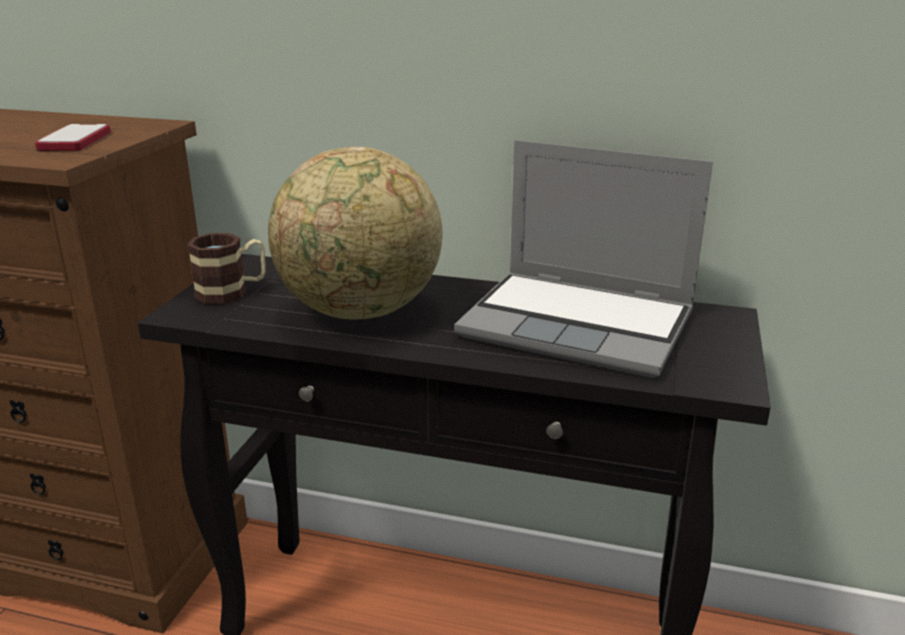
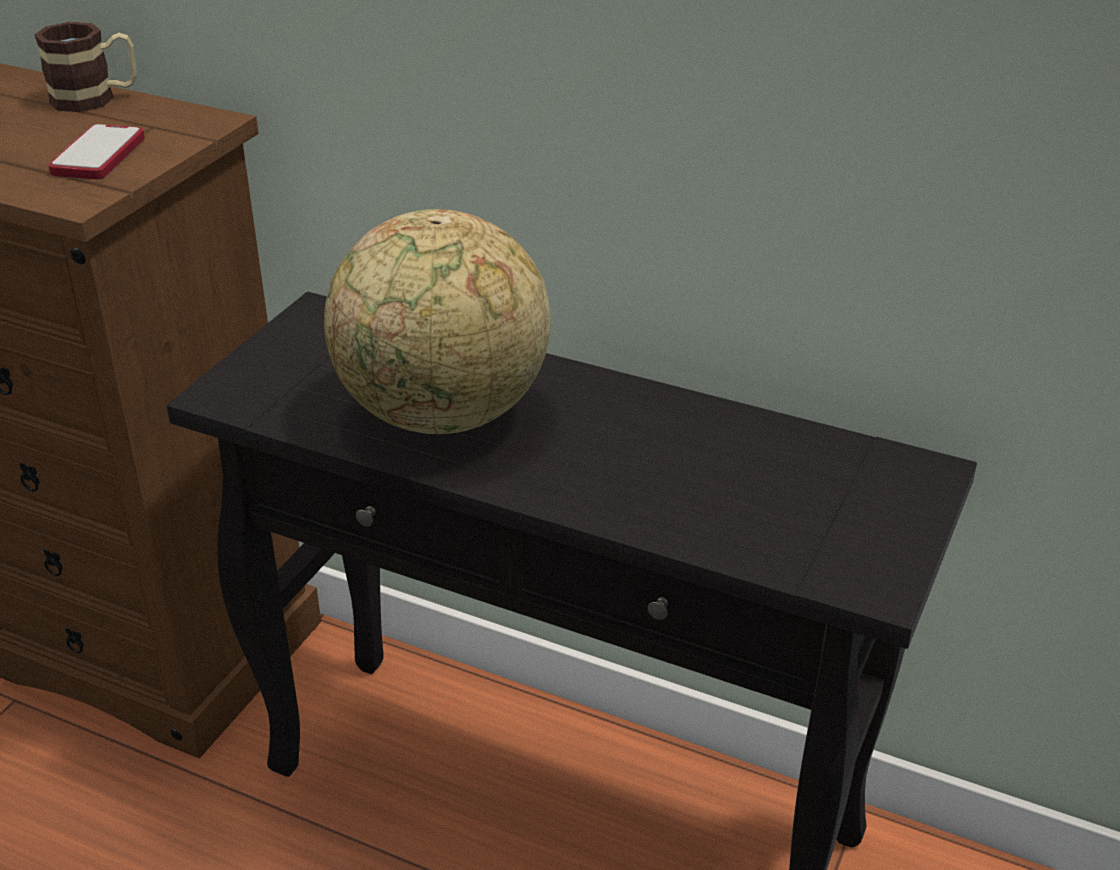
camera: 10 degrees right, 10 degrees up
mug [187,233,266,304] -> mug moved to [34,22,137,112]
laptop [454,140,713,378] -> none

